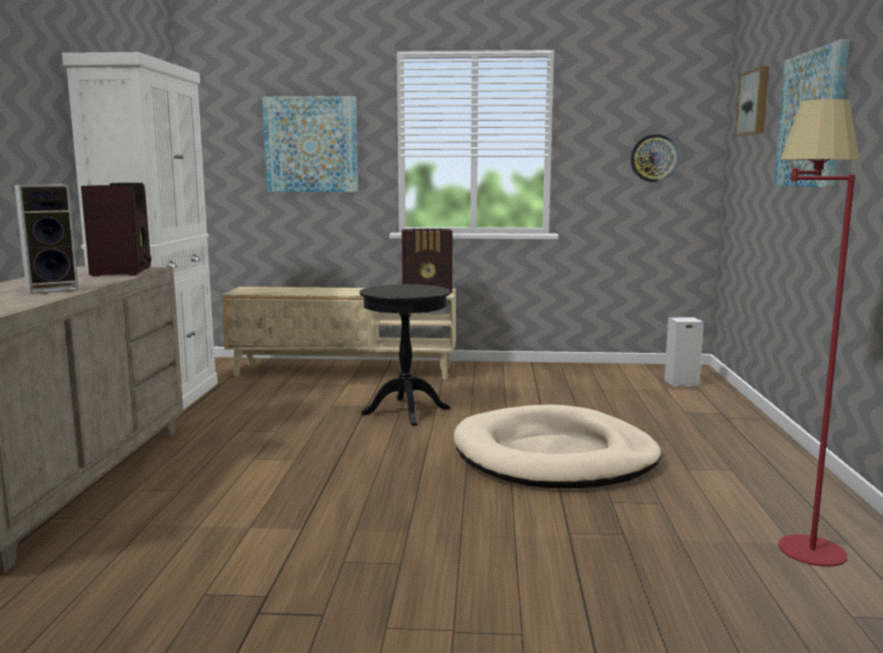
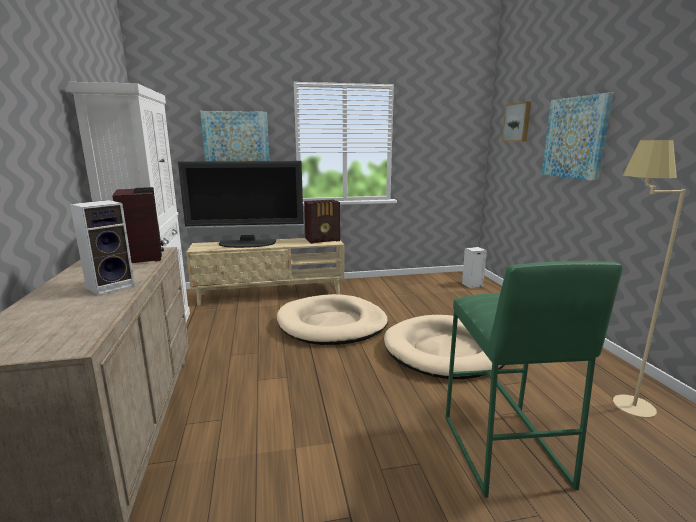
camera: 15 degrees left, 5 degrees up
black side table [359,284,450,426] -> beige dog bed [277,294,388,345]
wall clock [631,134,679,182] -> none
red floor lamp [778,99,859,566] -> beige floor lamp [613,140,686,418]
none -> television [178,161,304,248]
none -> green stool [445,261,623,498]

